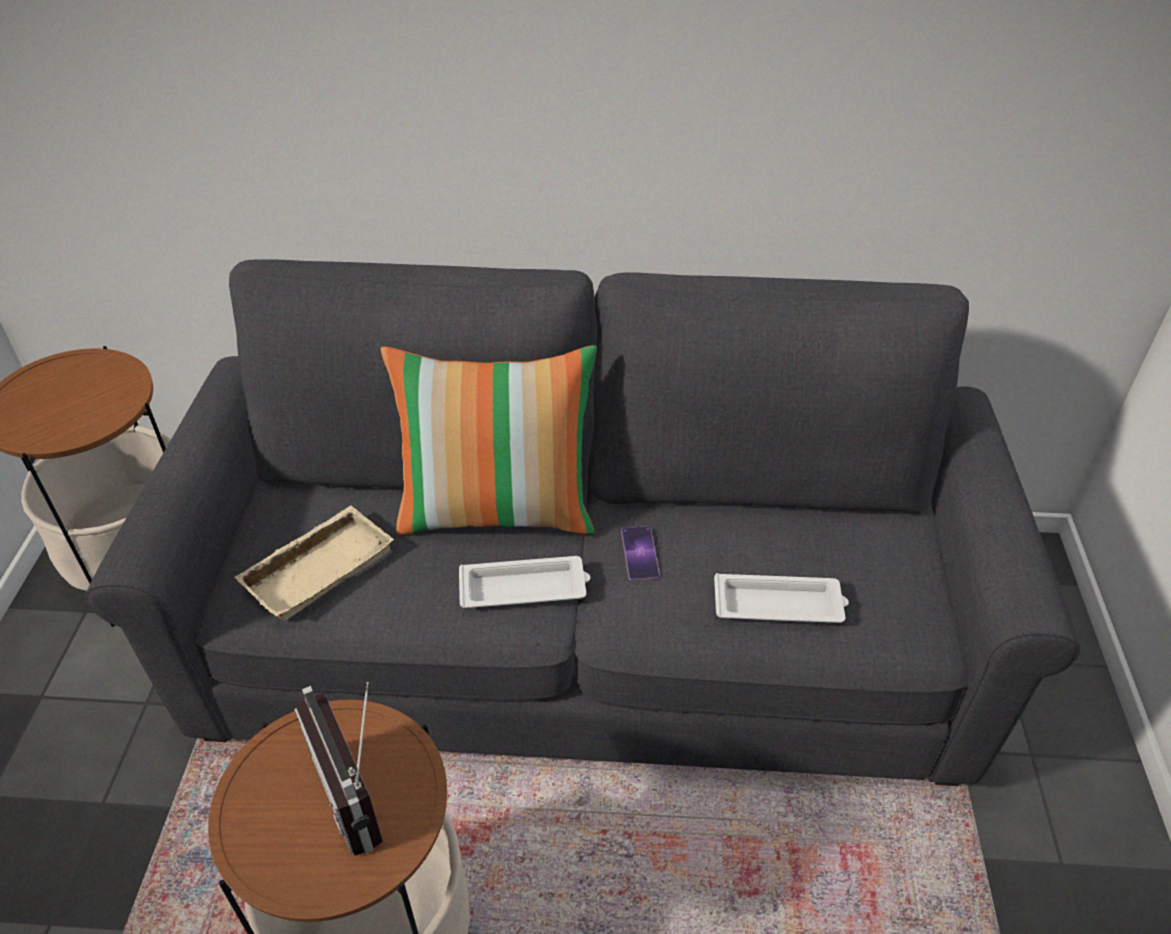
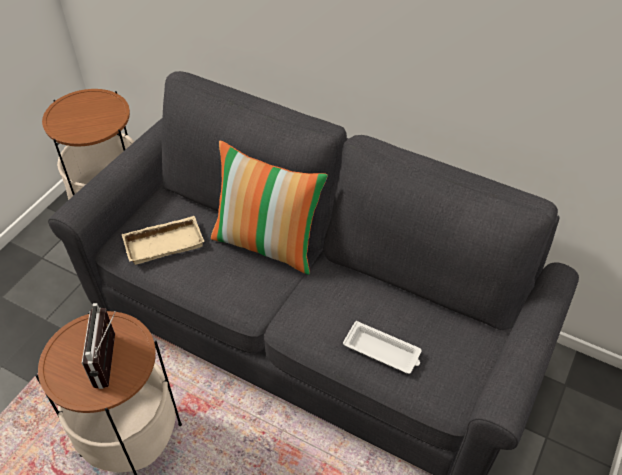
camera: 25 degrees right, 5 degrees up
white tray [459,556,590,608] -> none
phone [621,526,660,580] -> none

